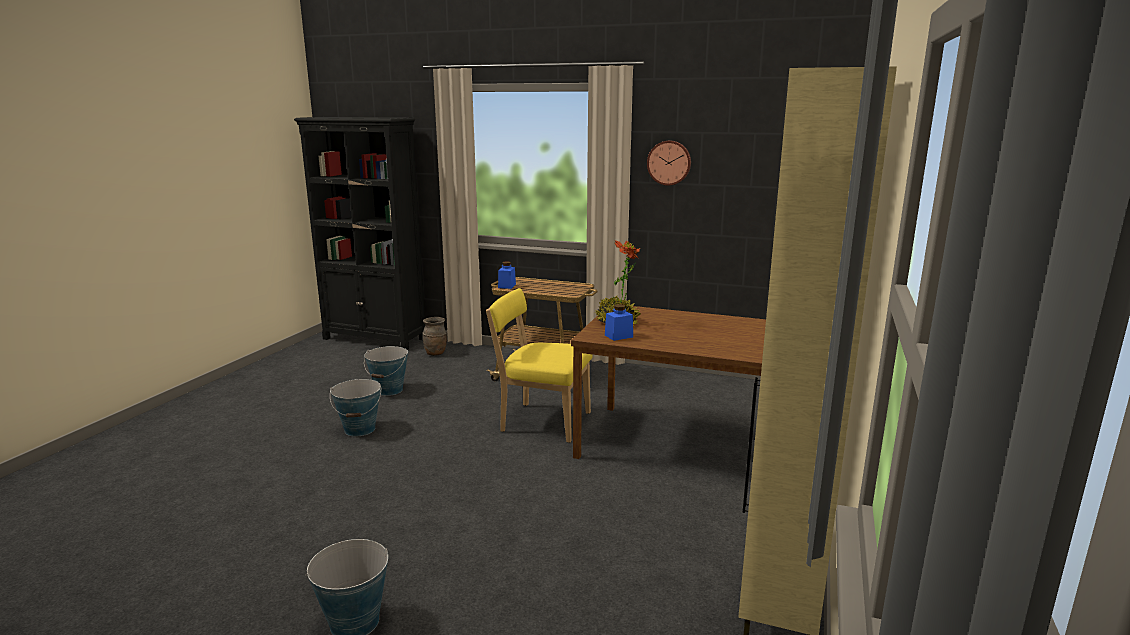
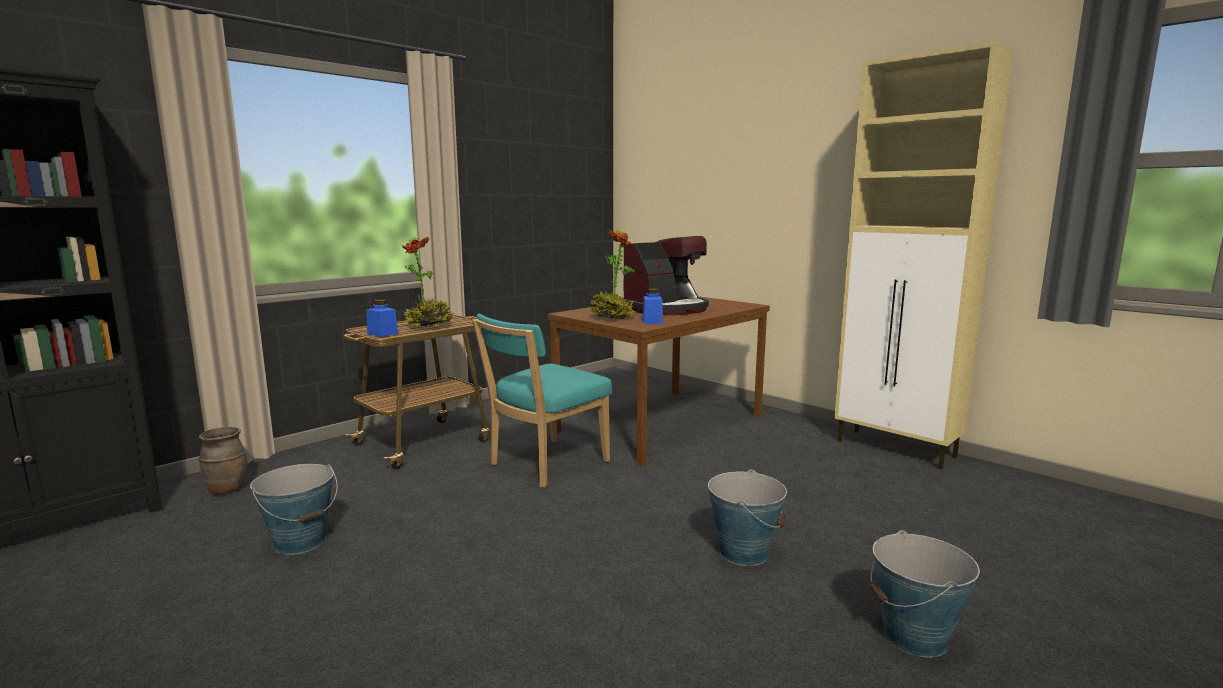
camera: 65 degrees left, 5 degrees down
bucket [330,379,381,437] -> bucket moved to [708,469,787,566]
yellow chair [486,288,592,443] -> turquoise chair [472,314,612,488]
wall clock [647,141,691,186] -> none
none -> potted plant [402,237,455,327]
none -> coffee machine [623,236,709,315]

